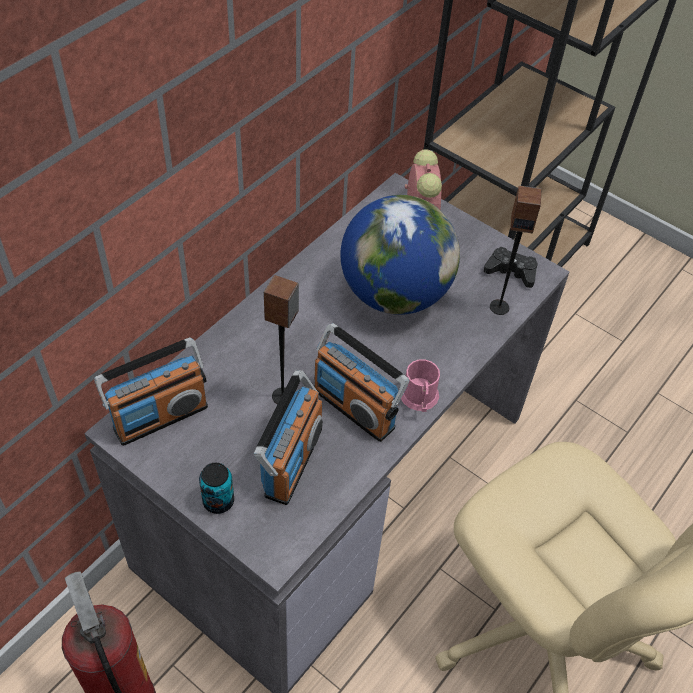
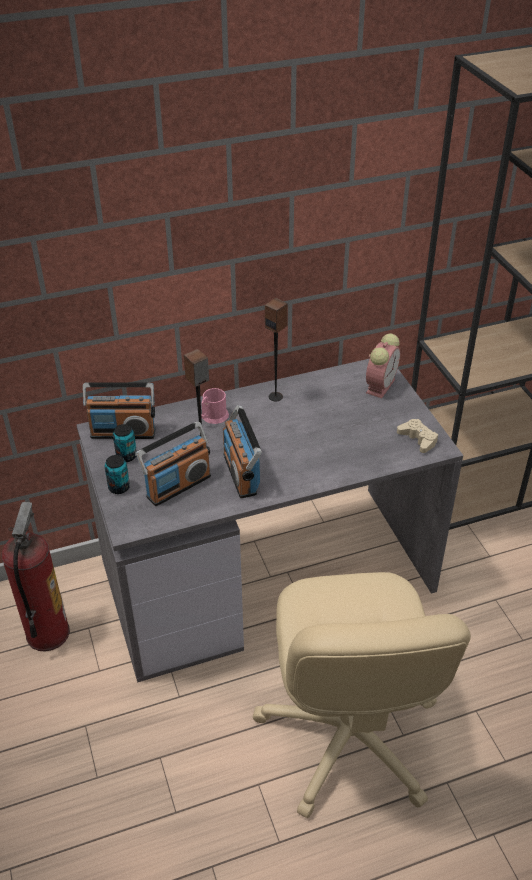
camera: 35 degrees right, 10 degrees down
globe [341,195,460,315] -> none
pink mug [401,359,440,412] -> pink mug moved to [201,388,229,424]
black game controller [484,247,538,288] -> beige game controller [397,419,438,453]
speaker [490,185,541,315] -> speaker moved to [265,298,288,401]
none -> can [113,424,137,462]

